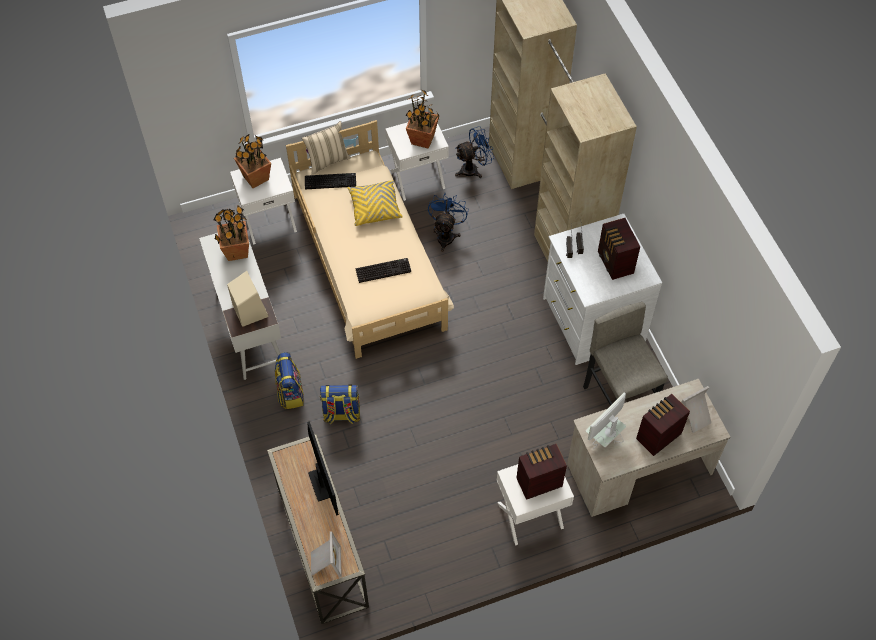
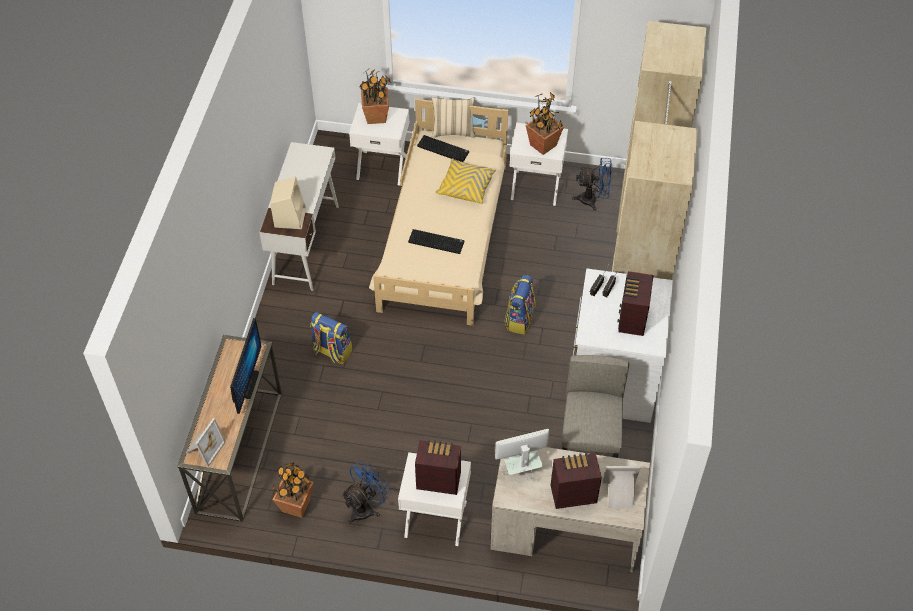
camera: 30 degrees right, 5 degrees down
potted plant [214,206,249,261] -> potted plant moved to [273,463,313,518]
backpack [275,352,304,409] -> backpack moved to [504,275,536,335]
blue fan [428,193,469,252] -> blue fan moved to [341,460,391,525]

